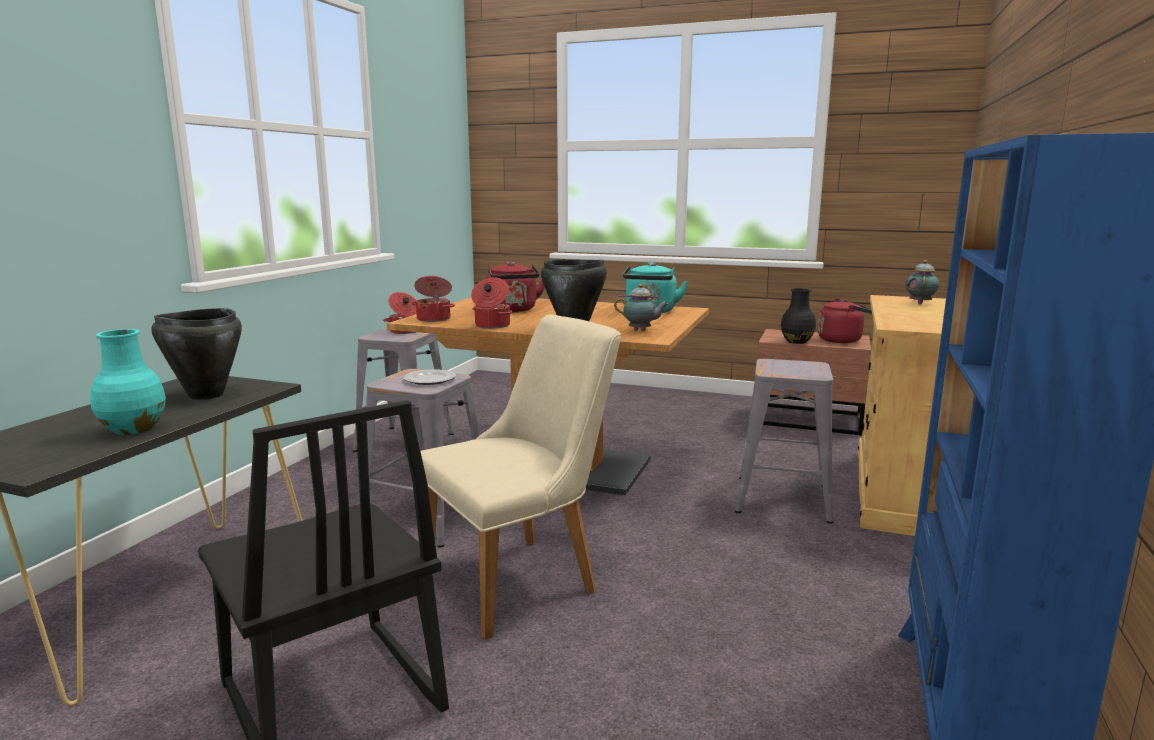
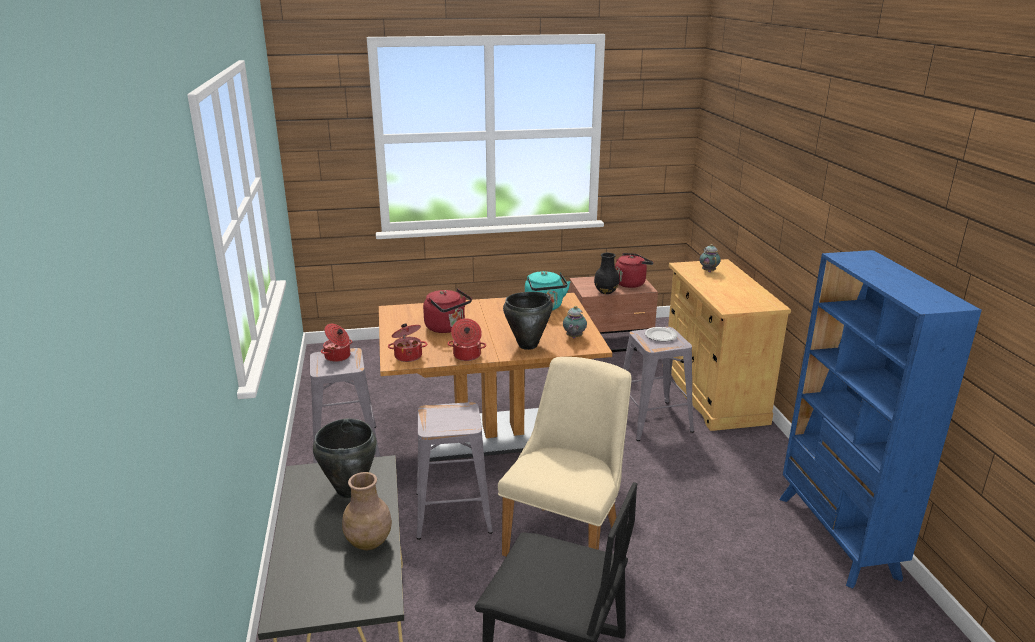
camera: 30 degrees left, 10 degrees up
turquoise vase [90,329,166,435] -> brown vase [342,472,392,550]
plate [404,369,456,385] -> plate moved to [645,327,678,341]
teapot [614,284,669,331] -> teapot turned 120 degrees clockwise [563,306,587,338]

